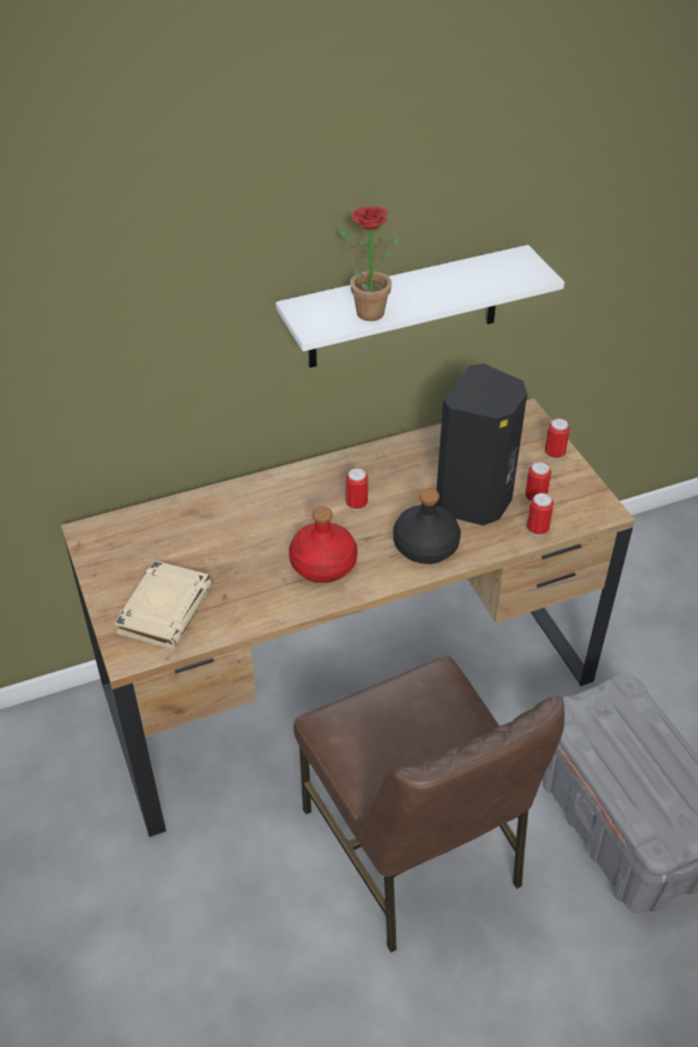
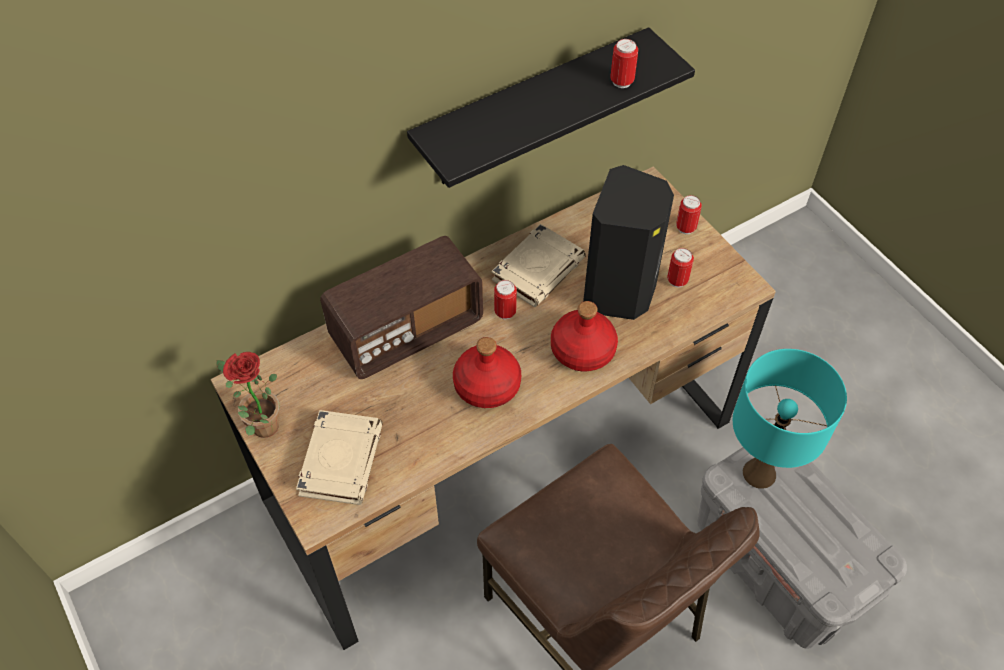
camera: 10 degrees left, 10 degrees up
white shelf [276,245,565,368] -> black shelf [407,27,695,188]
potted plant [338,206,400,321] -> potted plant moved to [216,352,280,438]
black bottle [393,489,461,564] -> red bottle [551,301,618,371]
can [527,493,554,536] -> can moved to [611,39,638,88]
none -> radio [320,236,483,379]
none -> beige book [492,224,586,307]
none -> turquoise table lamp [733,349,847,489]

